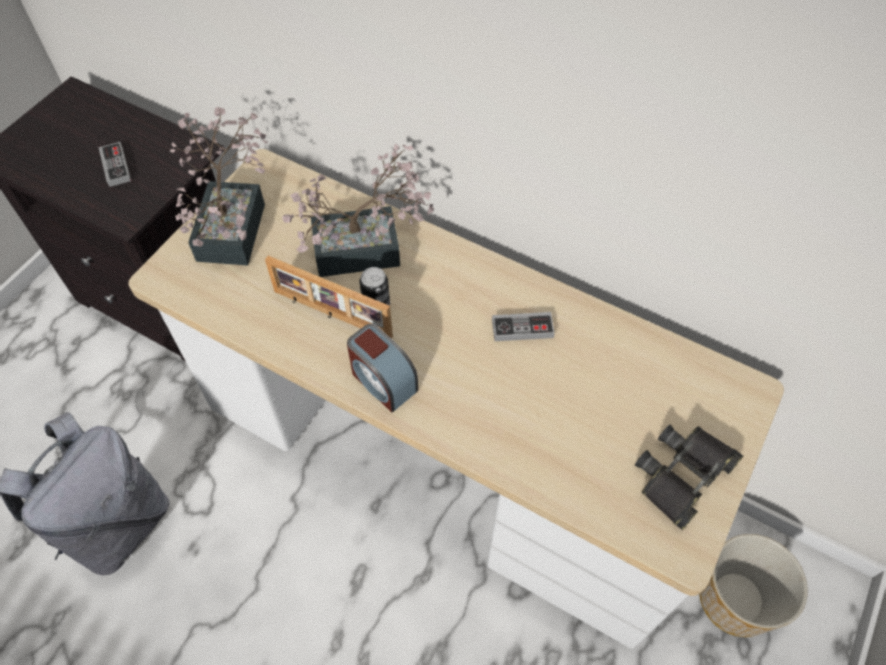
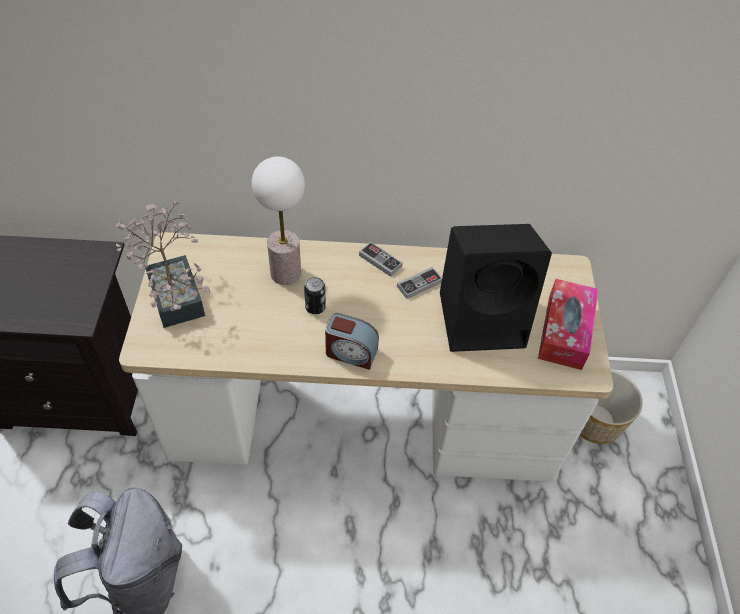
camera: 30 degrees left, 5 degrees down
game controller [98,142,131,187] -> game controller moved to [359,242,402,277]
picture frame [265,256,393,339] -> none
potted plant [282,144,434,277] -> table lamp [252,157,305,285]
black binoculars [635,425,743,530] -> tissue box [538,279,598,370]
none -> black speaker [440,224,552,352]

